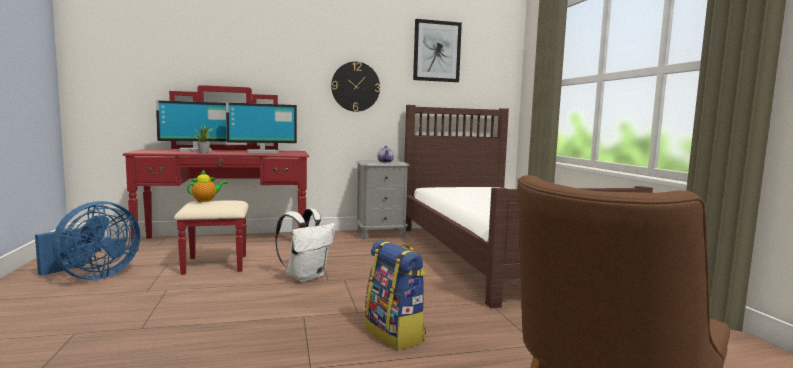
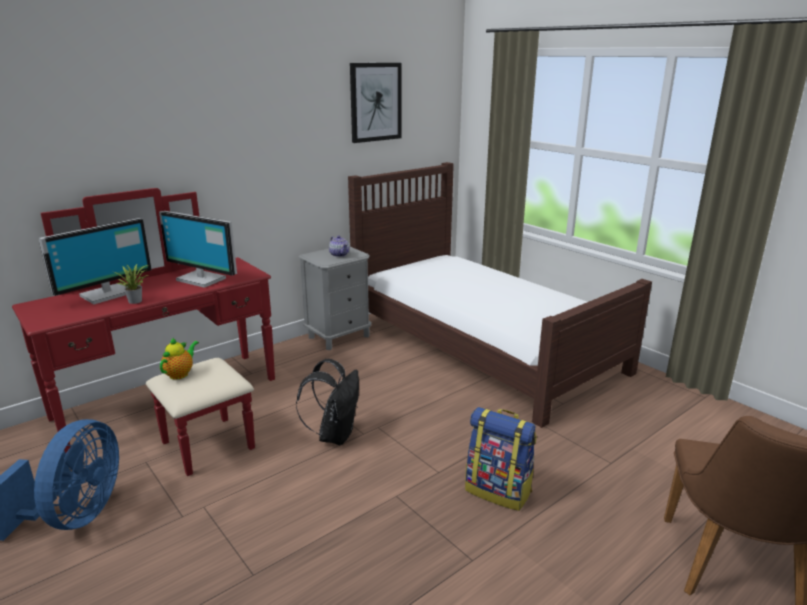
camera: 25 degrees left, 15 degrees up
monitor [226,102,297,153] -> monitor turned 75 degrees clockwise [159,211,237,288]
white backpack [275,208,335,282] -> black backpack [296,359,359,445]
wall clock [331,62,380,112] -> none

